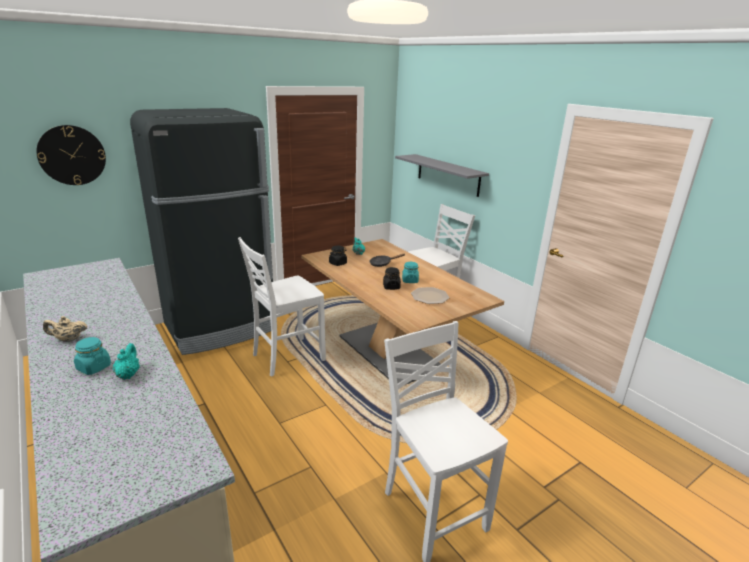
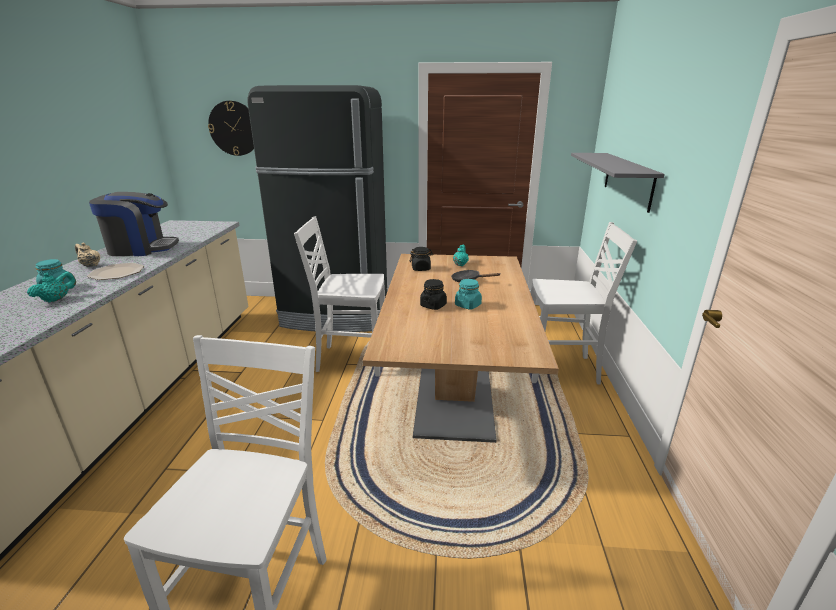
camera: 40 degrees right, 0 degrees up
plate [411,287,450,304] -> plate moved to [87,263,144,280]
none -> coffee machine [89,192,179,256]

